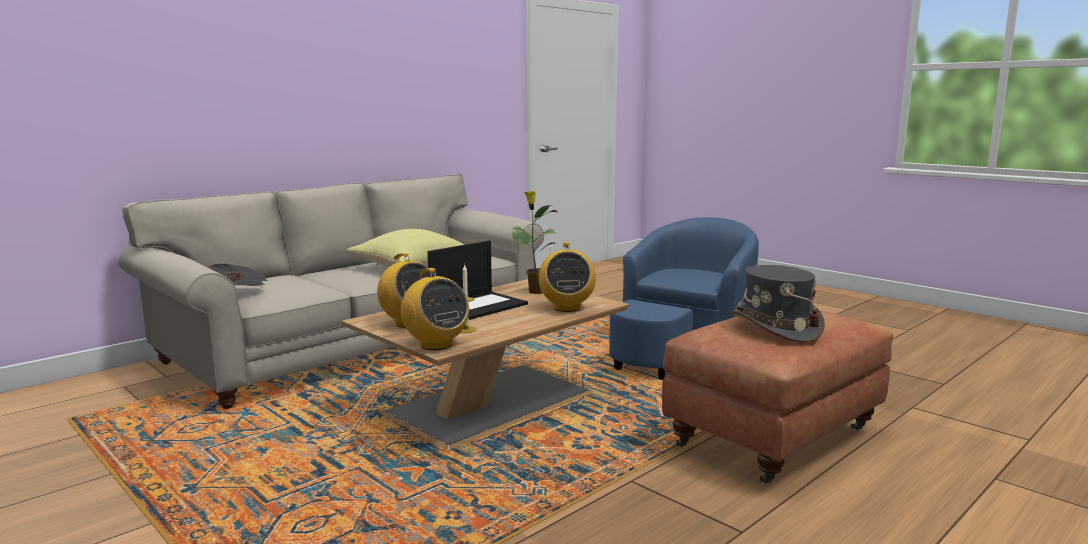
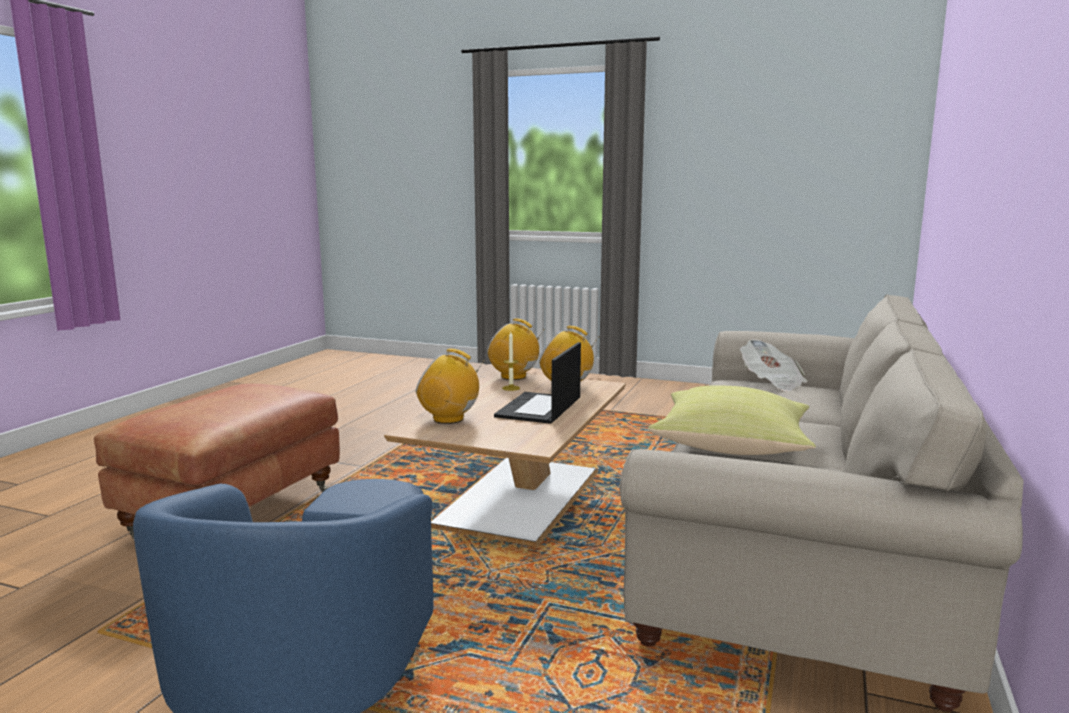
camera: 155 degrees right, 0 degrees up
potted plant [511,191,557,294] -> none
radio [538,242,596,312] -> radio turned 45 degrees counterclockwise [416,348,485,424]
grey hat [731,265,825,342] -> none

